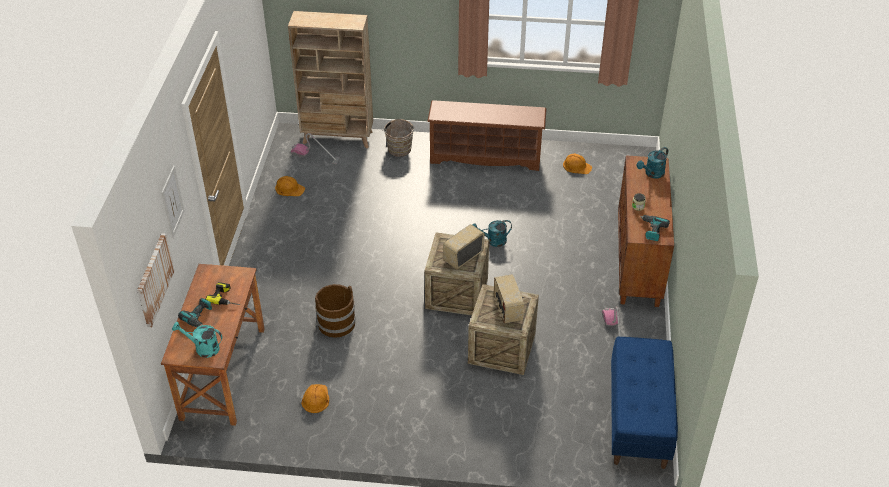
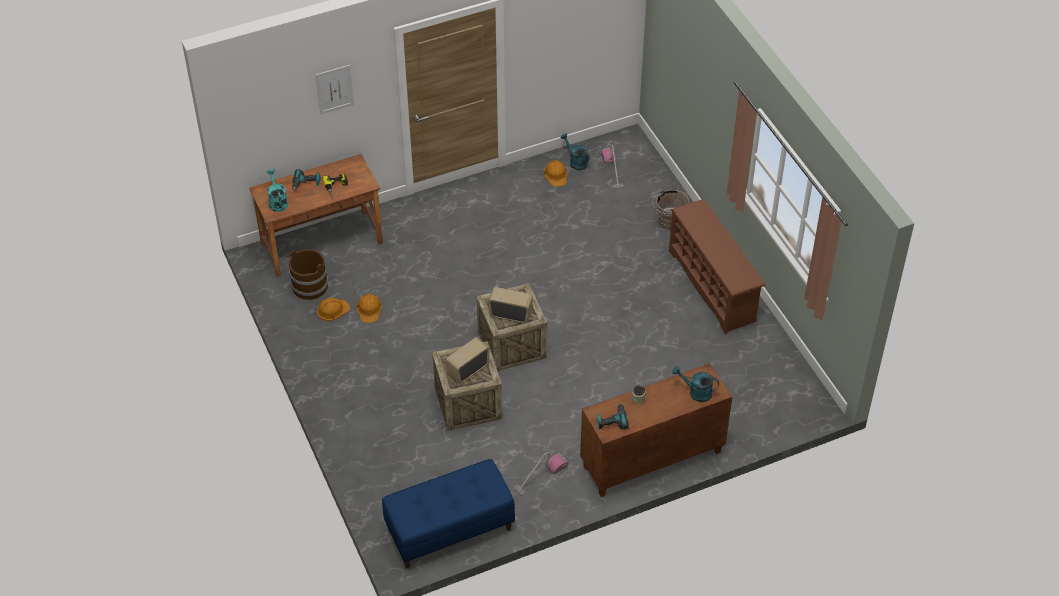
camera: 60 degrees right, 5 degrees up
picture [137,233,175,327] -> none
beige bookcase [288,11,373,149] -> none
brown bucket [315,284,356,337] -> brown bucket moved to [289,249,328,300]
turquoise watering can [473,220,512,247] -> turquoise watering can moved to [561,133,589,170]
orange hard hat [563,154,592,174] -> orange hard hat moved to [357,294,382,323]

